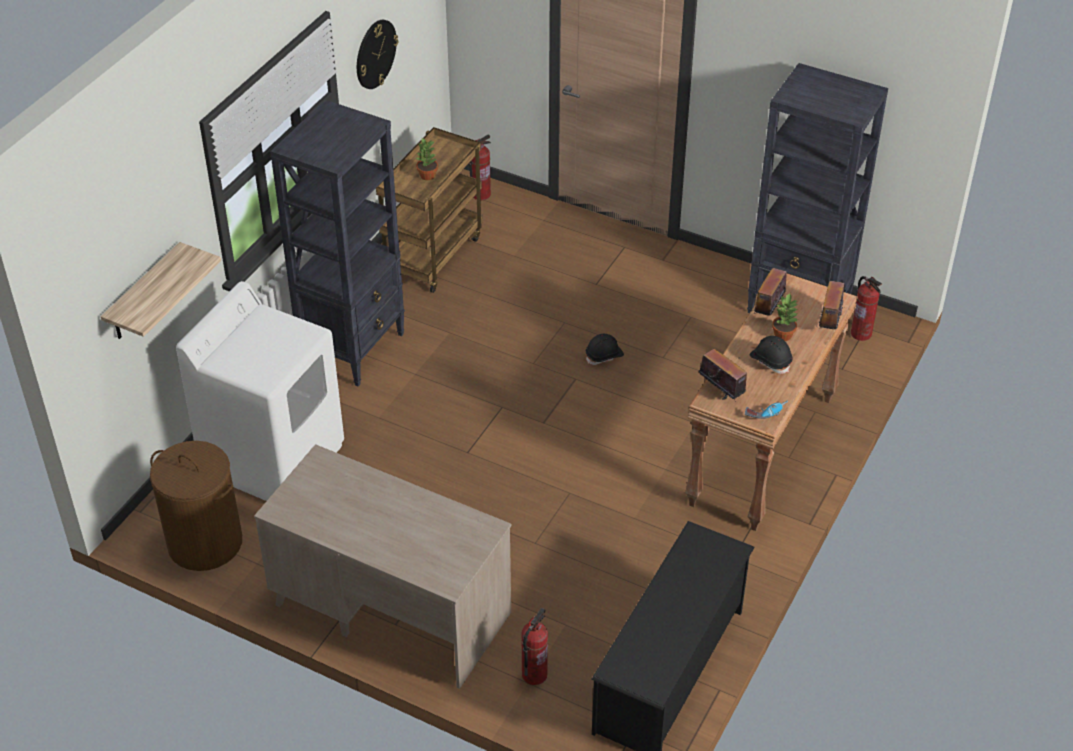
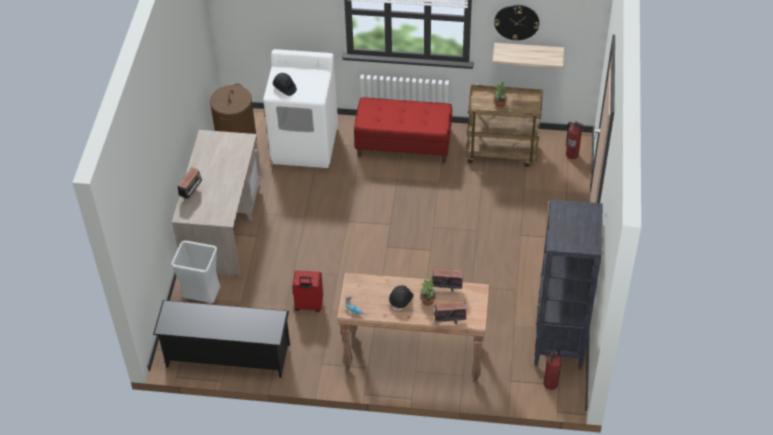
camera: 70 degrees right, 5 degrees up
shelf [101,242,221,339] -> shelf moved to [493,43,564,68]
black bookcase [270,100,405,386] -> red bench [354,98,452,163]
fire extinguisher [521,608,548,685] -> grey trash can [172,240,220,303]
black hard hat [586,334,624,365] -> black hard hat moved to [273,73,297,96]
radio [699,349,747,402] -> radio moved to [178,168,202,199]
none -> red suitcase [292,271,323,312]

